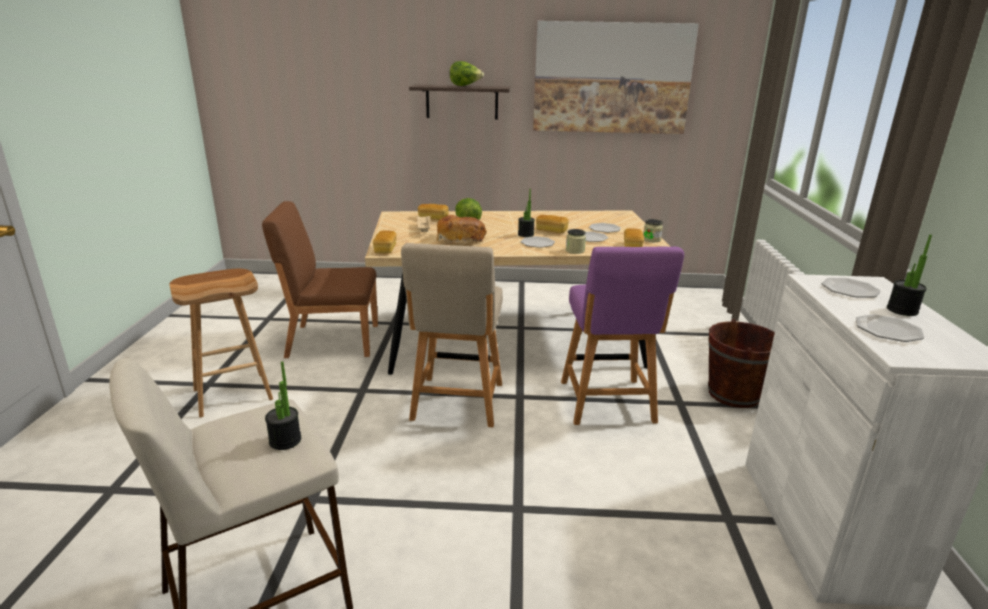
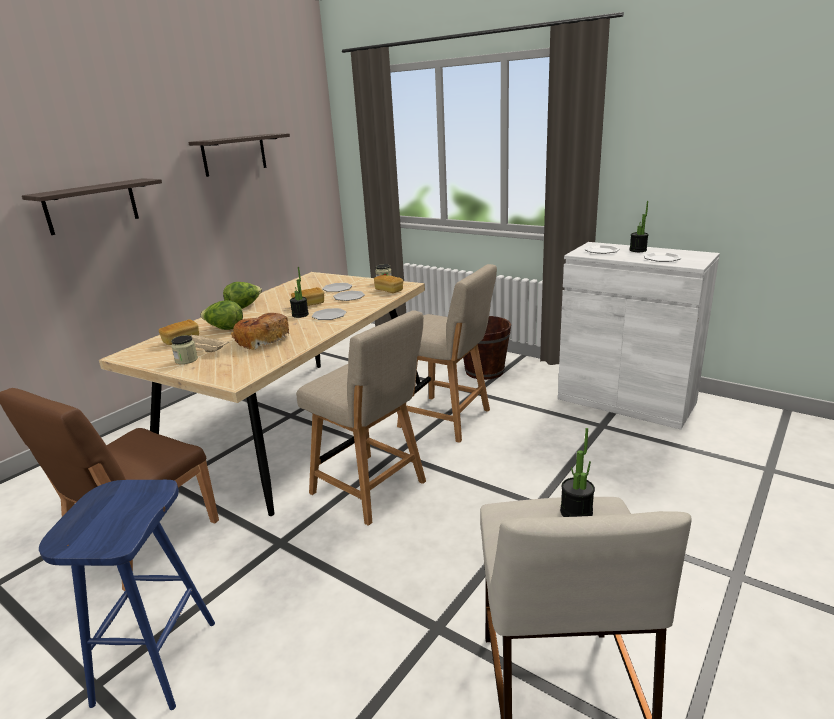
camera: 55 degrees left, 0 degrees up
brown stool [169,269,273,417] -> blue stool [39,480,215,710]
bread [373,231,397,254] -> none
lettuce [450,61,484,86] -> lettuce moved to [223,282,262,309]
picture [533,21,699,134] -> shelf [188,133,290,177]
purple chair [561,247,684,425] -> beige chair [397,264,497,443]
jar [566,229,586,254] -> jar moved to [171,335,198,364]

